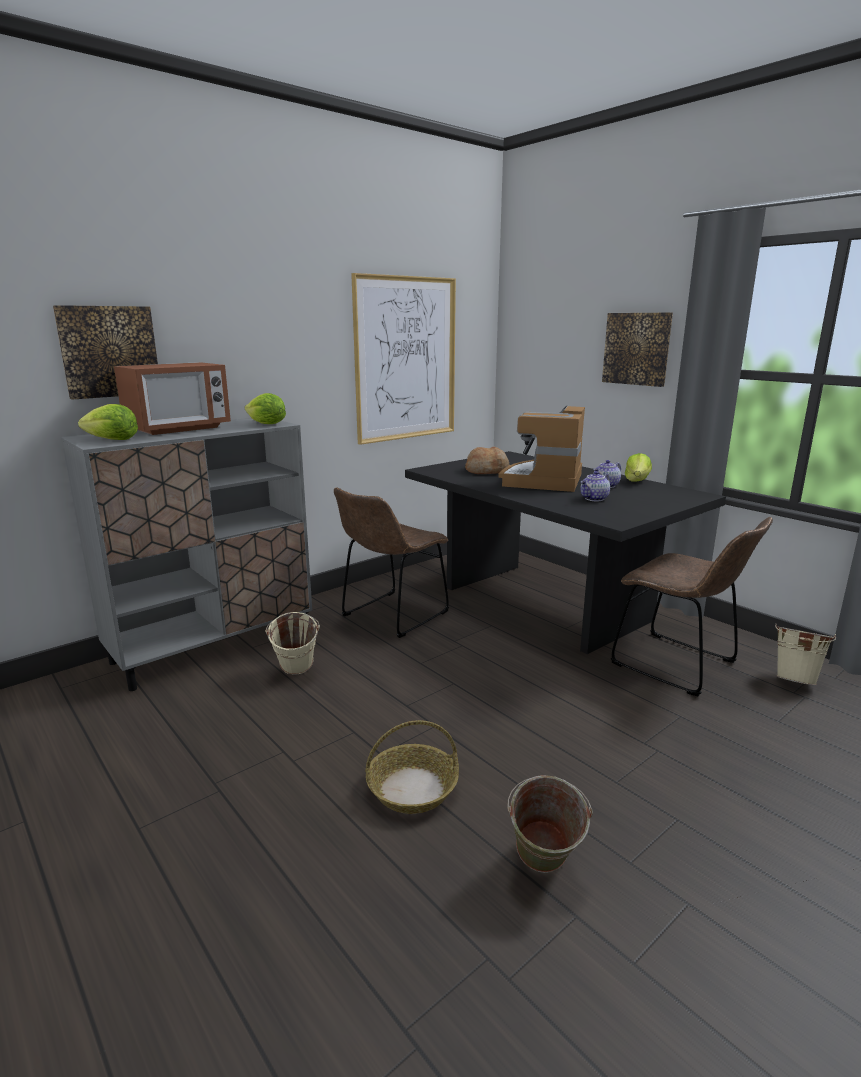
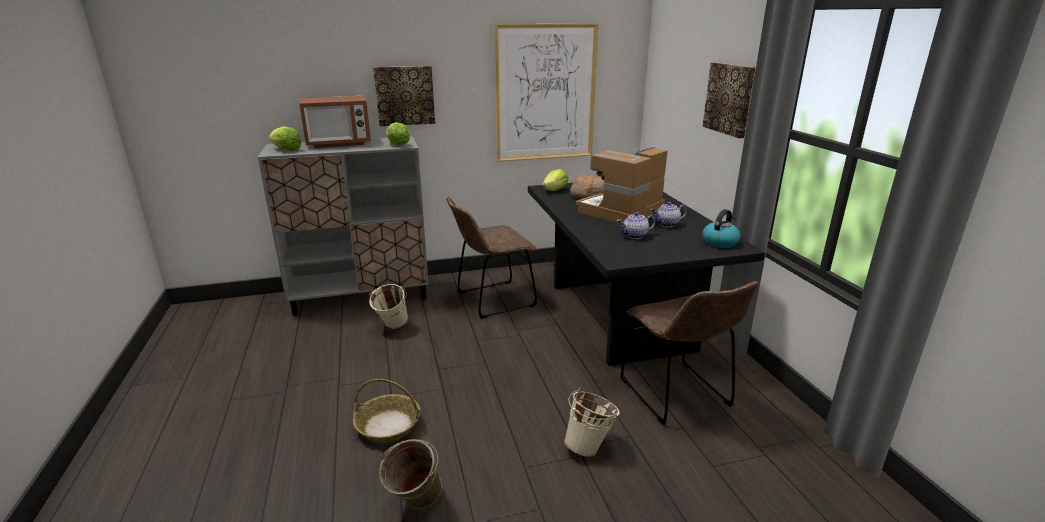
camera: 25 degrees right, 5 degrees up
picture [53,305,158,400] -> picture moved to [373,66,435,126]
lettuce [625,453,652,482] -> lettuce moved to [542,169,568,191]
beige bucket [775,624,836,686] -> beige bucket moved to [564,388,620,457]
none -> kettle [702,209,741,248]

